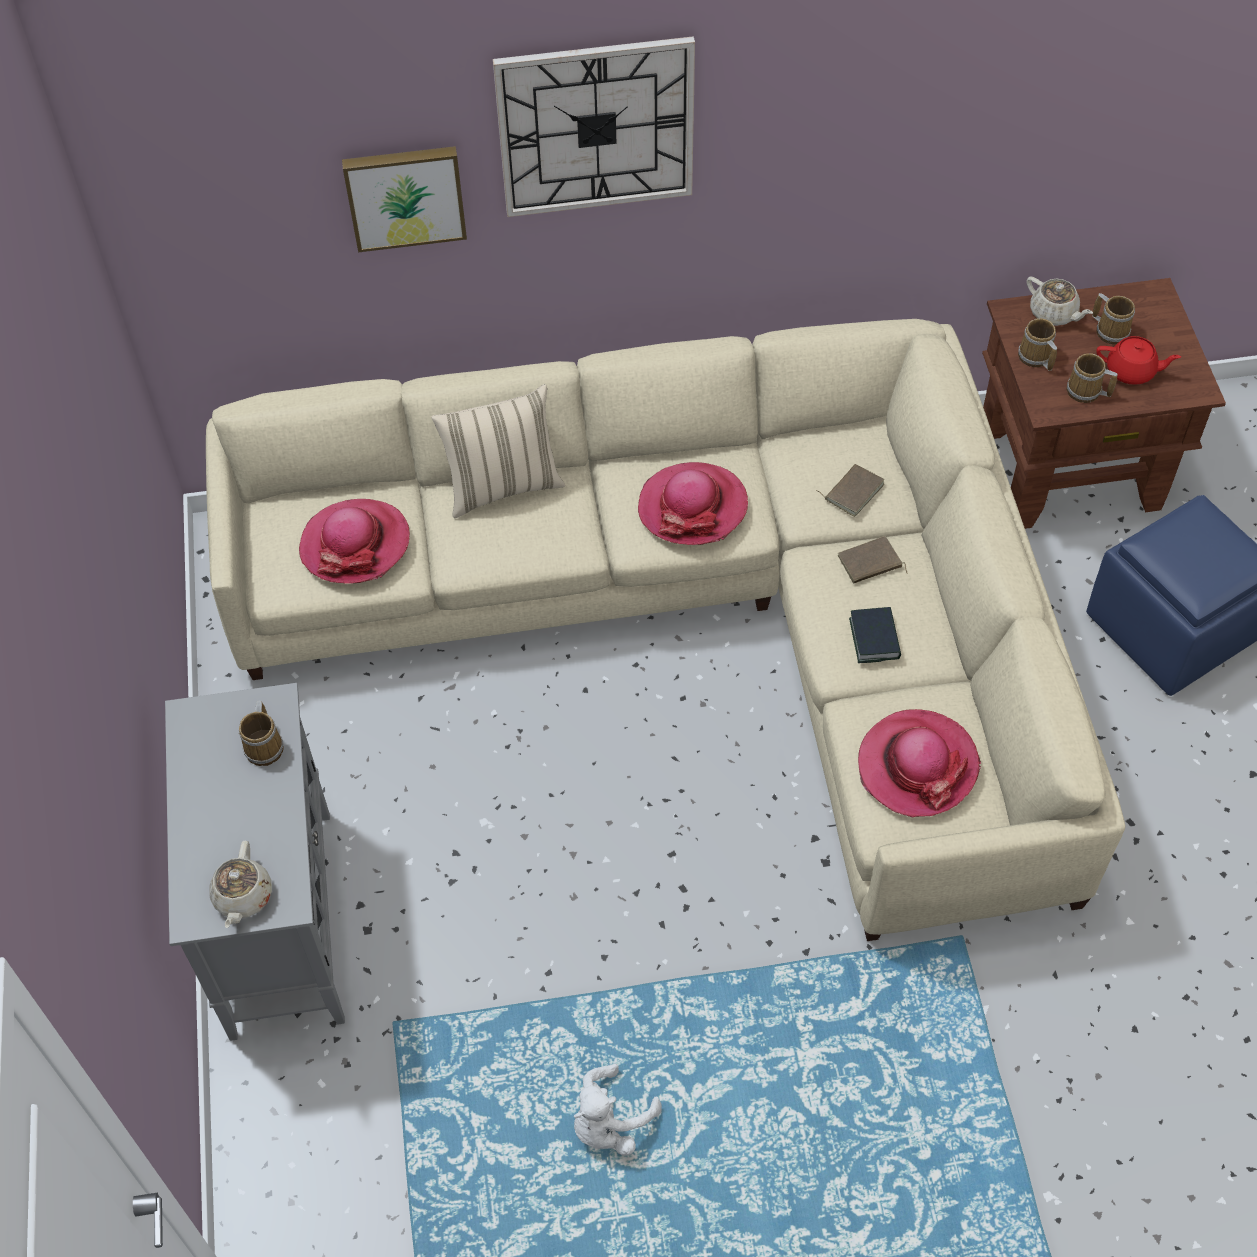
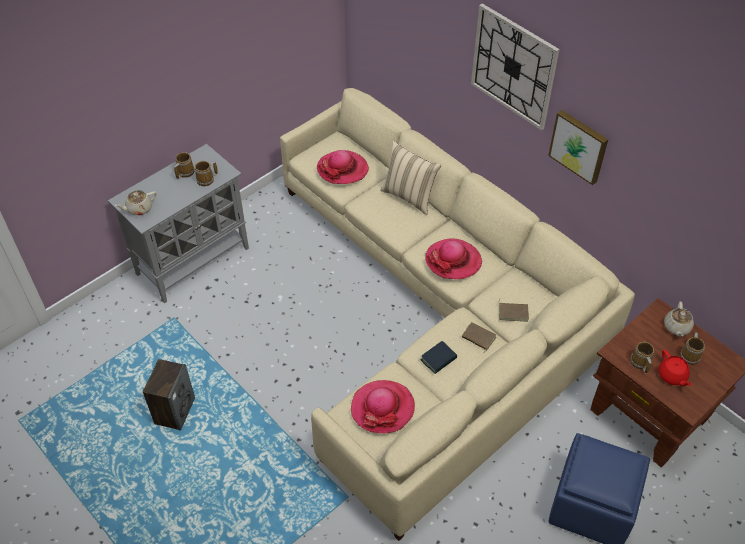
camera: 55 degrees right, 5 degrees down
picture [342,146,467,252] -> picture moved to [548,110,608,185]
white plush toy [574,1064,662,1156] -> speaker [143,359,195,430]
mug [1018,318,1057,371] -> mug moved to [174,152,194,179]

